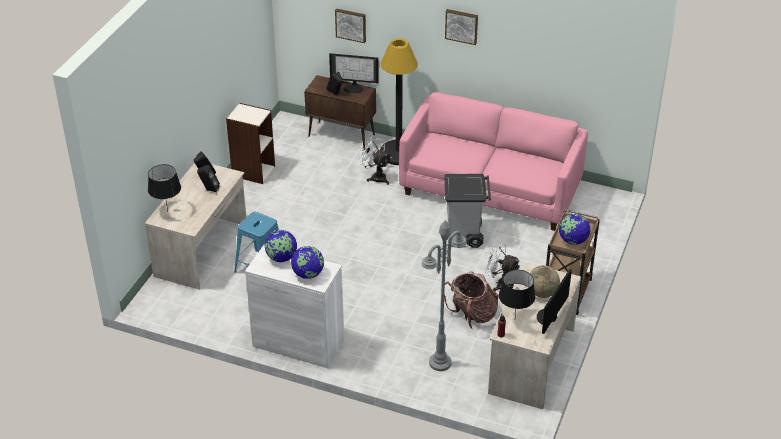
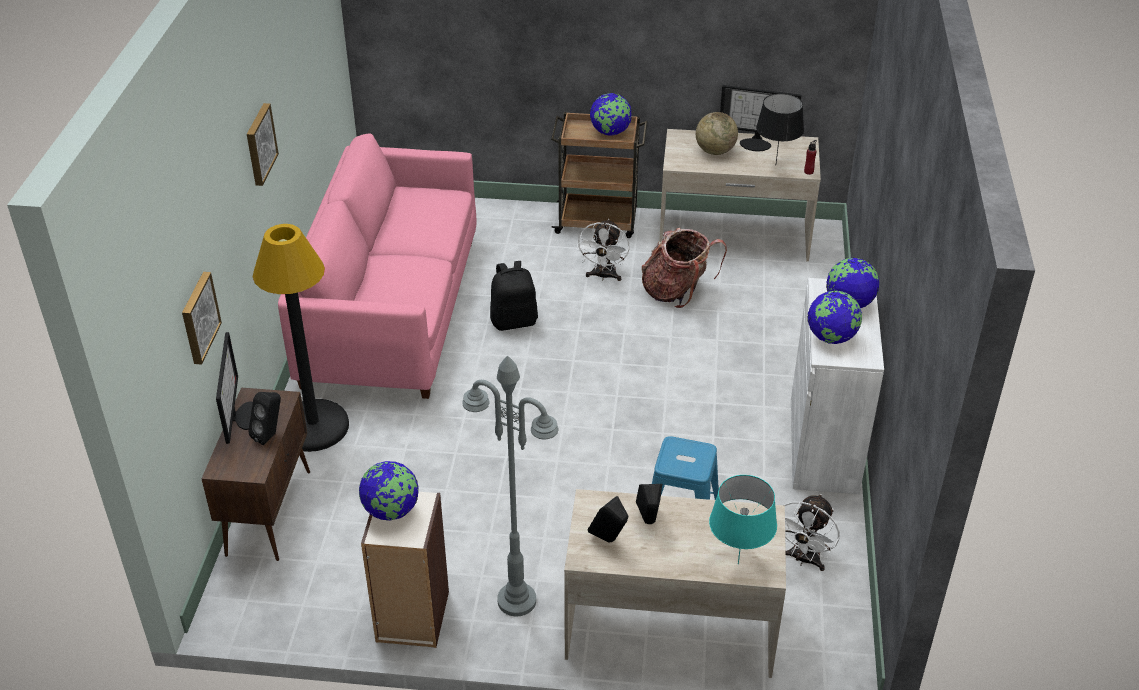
camera: 105 degrees left, 0 degrees up
black table lamp [148,164,181,211] -> turquoise table lamp [709,475,777,564]
white fan [357,136,392,185] -> white fan moved to [784,494,840,571]
grey floor lamp [422,220,466,371] -> grey floor lamp moved to [462,356,558,616]
grey trash can [444,174,491,248] -> black backpack [490,261,538,331]
none -> globe [359,461,419,521]

